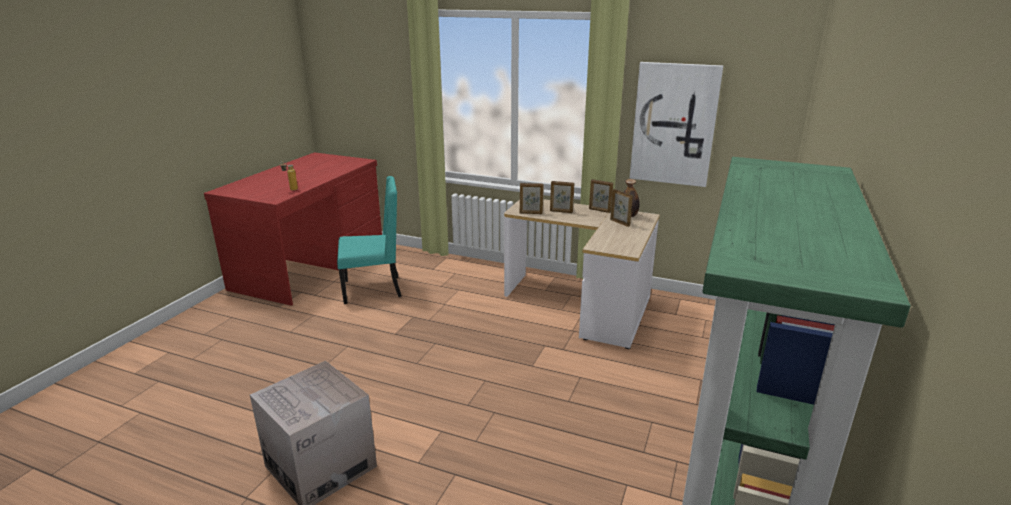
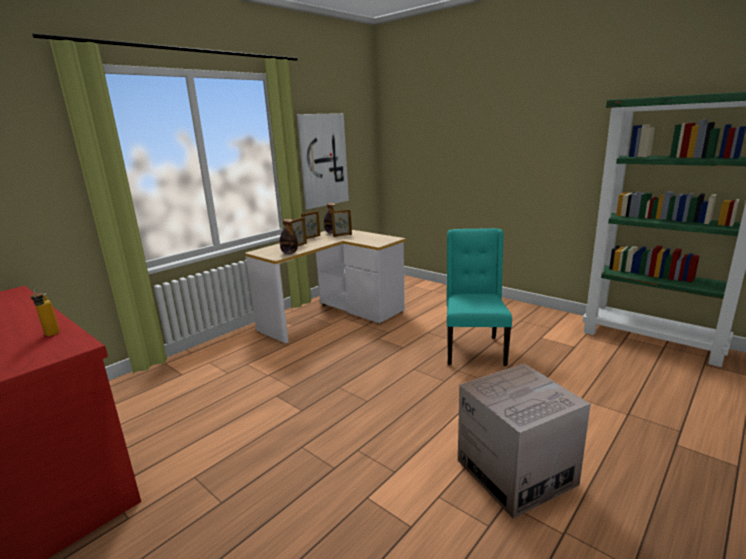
camera: 70 degrees left, 5 degrees down
turquoise chair [337,176,401,304] -> turquoise chair moved to [447,228,512,366]
picture frame [520,183,544,214] -> bottle [280,219,298,254]

